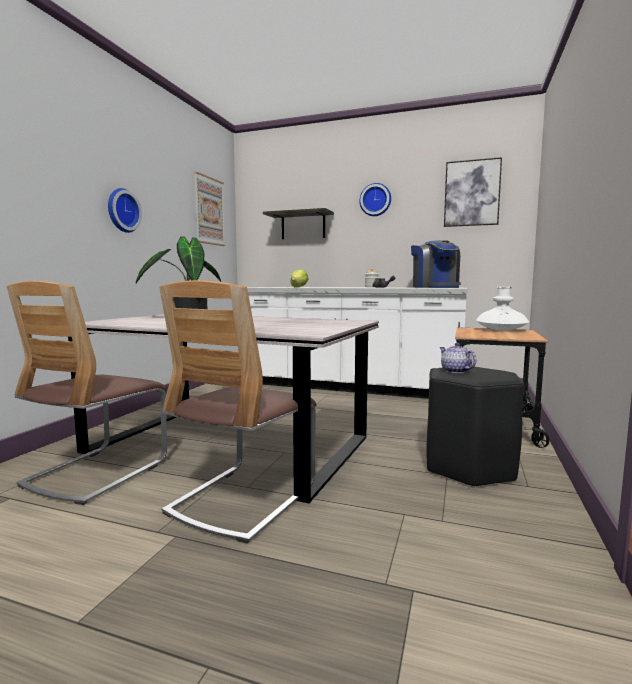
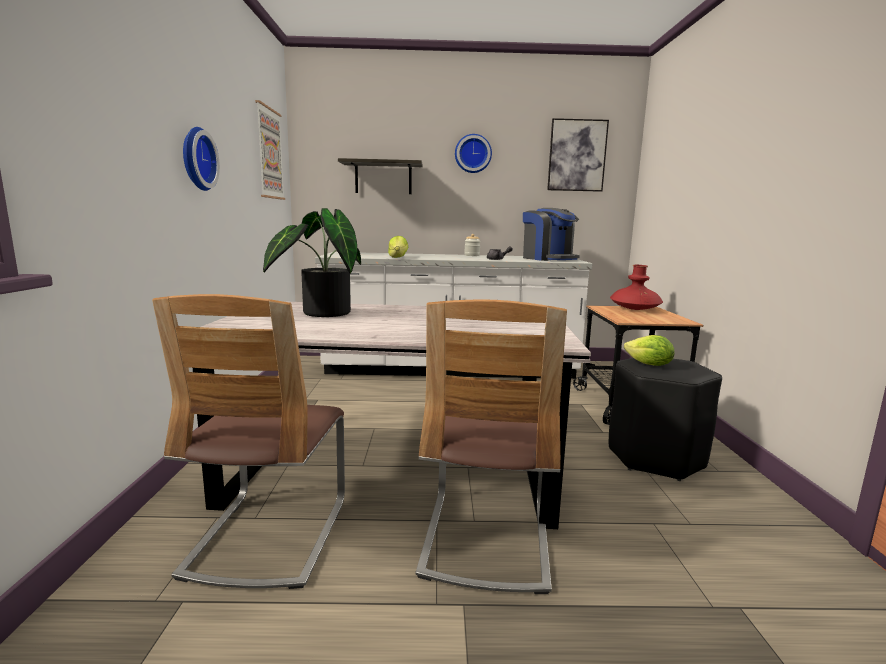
camera: 20 degrees left, 5 degrees up
teapot [439,343,476,373] -> lettuce [624,335,675,366]
white vase [476,287,529,331] -> red vase [610,265,663,310]

